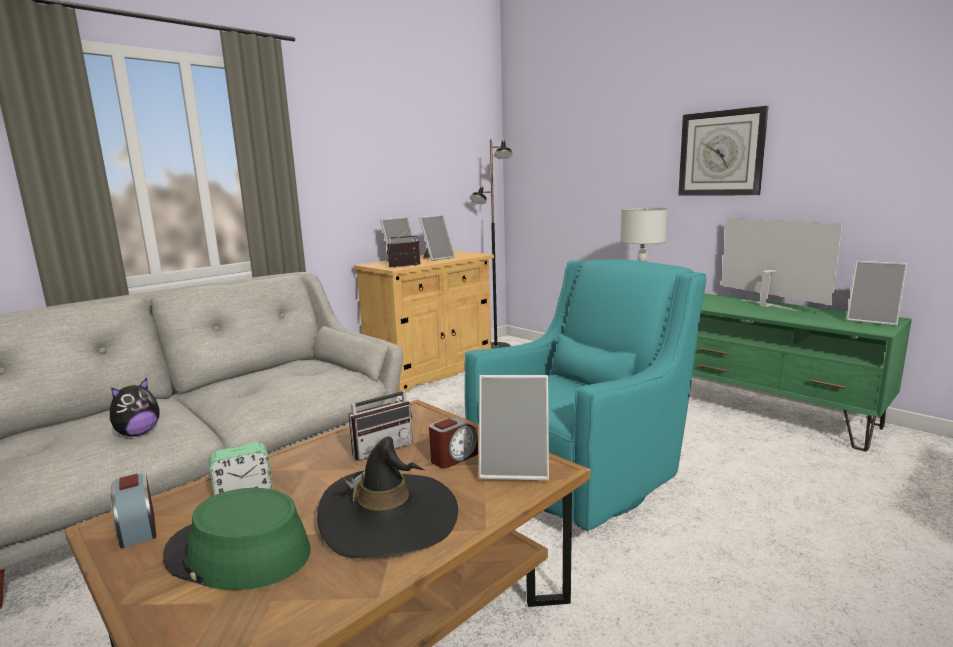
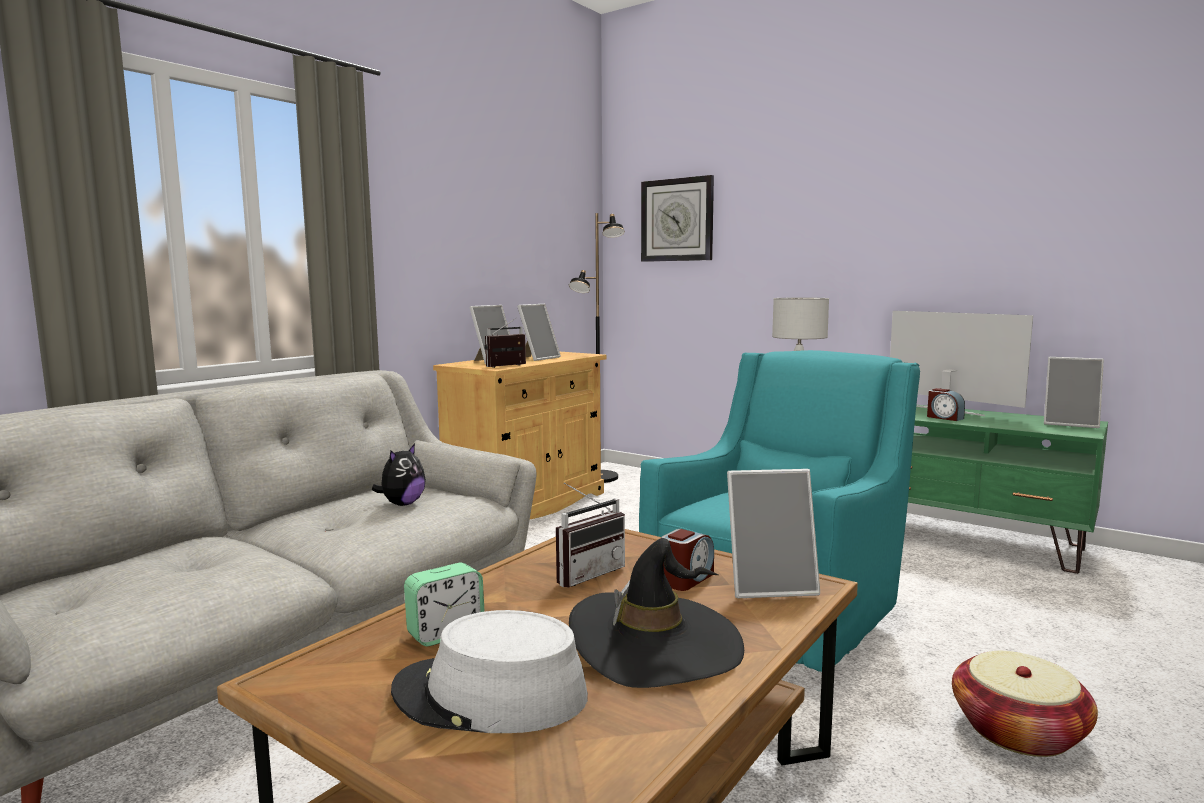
camera: 10 degrees left, 5 degrees down
plush toy [110,378,160,437] -> plush toy moved to [372,444,426,506]
alarm clock [110,473,156,549] -> alarm clock moved to [927,388,965,421]
green hat [163,488,311,590] -> grey hat [391,610,588,733]
wall clock [678,106,768,196] -> wall clock moved to [641,175,714,262]
none -> basket [952,651,1098,757]

